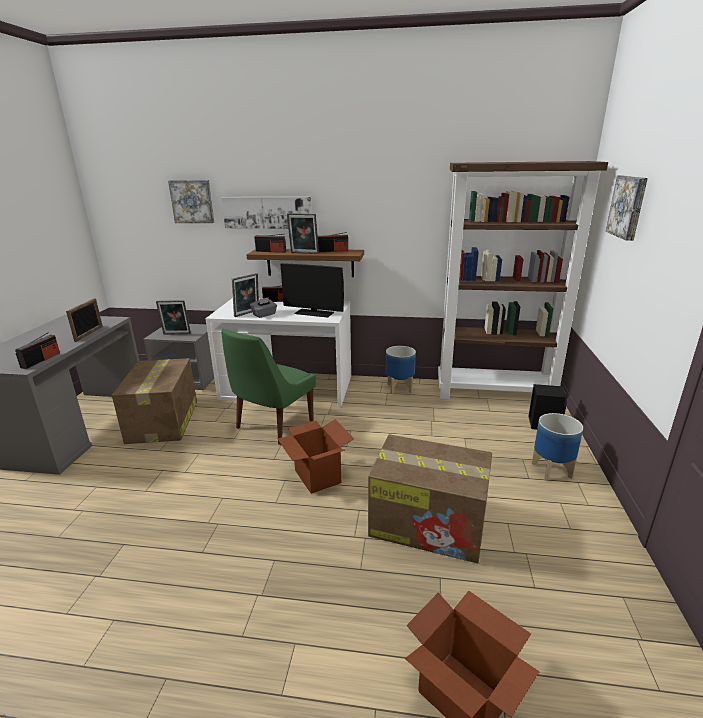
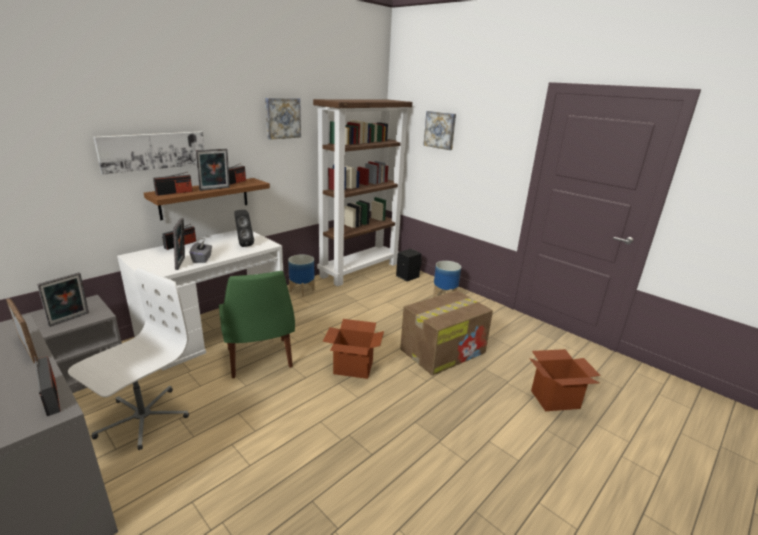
camera: 55 degrees left, 0 degrees up
cardboard box [112,358,197,444] -> white office chair [68,268,189,450]
picture [168,180,214,223] -> picture moved to [265,98,301,140]
monitor [280,263,344,318] -> black speaker [234,210,254,247]

